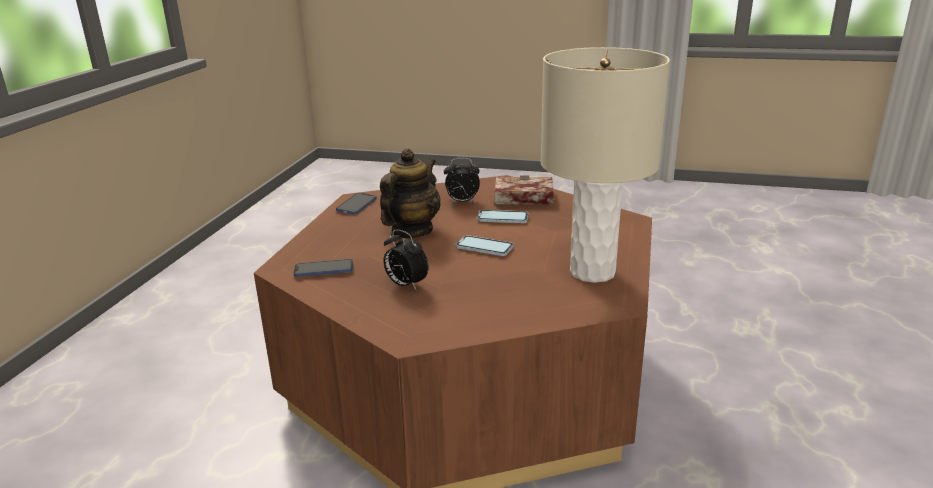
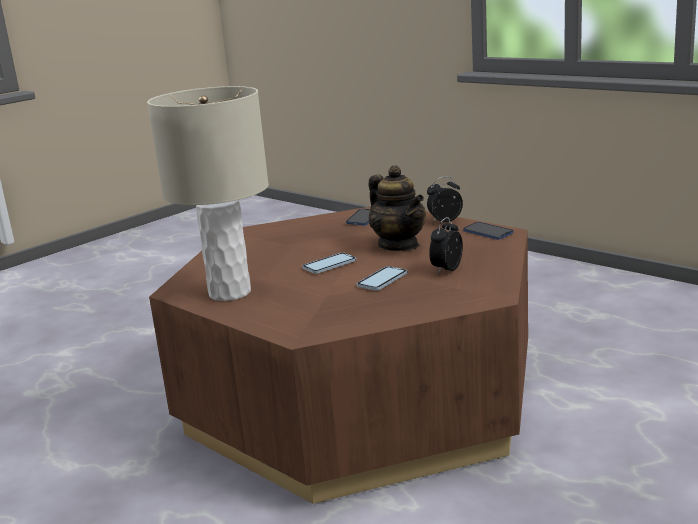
camera: 120 degrees right, 5 degrees down
alarm clock [383,229,428,291] -> alarm clock moved to [427,176,463,223]
book [495,176,554,205] -> none

